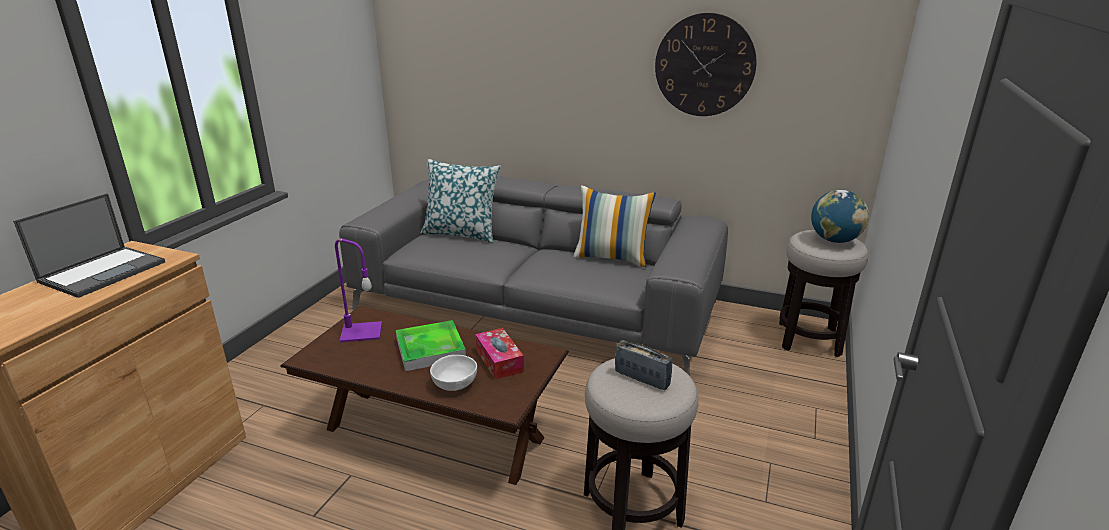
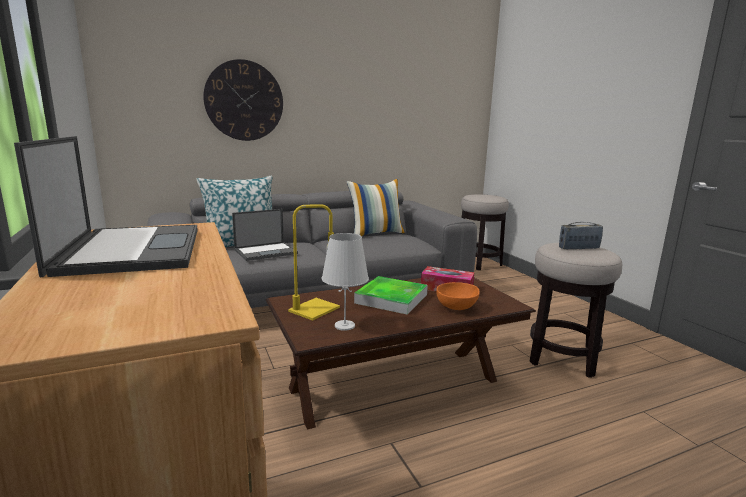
camera: 45 degrees left, 10 degrees down
purple table lamp [335,239,382,342] -> yellow table lamp [288,204,340,321]
white bowl [430,355,477,391] -> orange bowl [436,282,480,310]
wall clock [655,13,757,116] -> wall clock moved to [203,59,283,141]
globe [811,190,869,243] -> none
none -> laptop [232,209,298,261]
none -> white table lamp [321,233,369,331]

